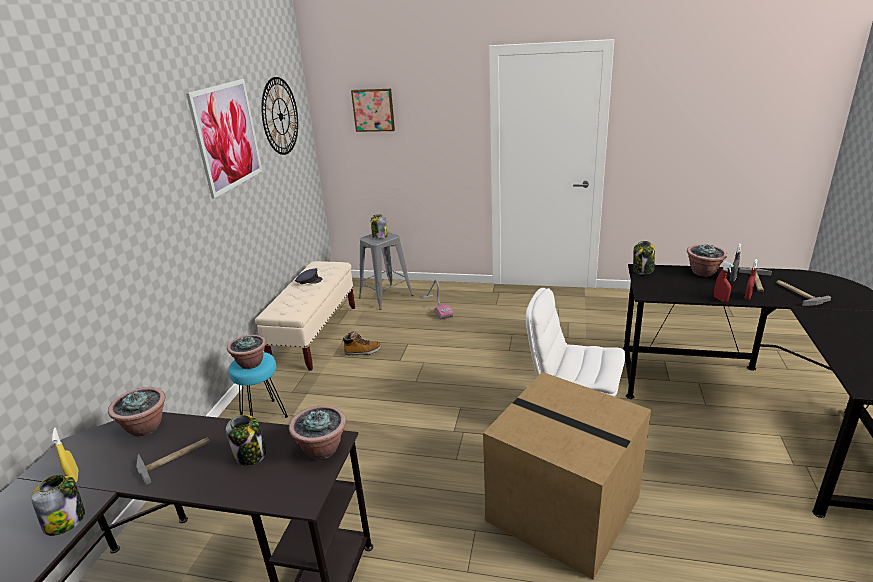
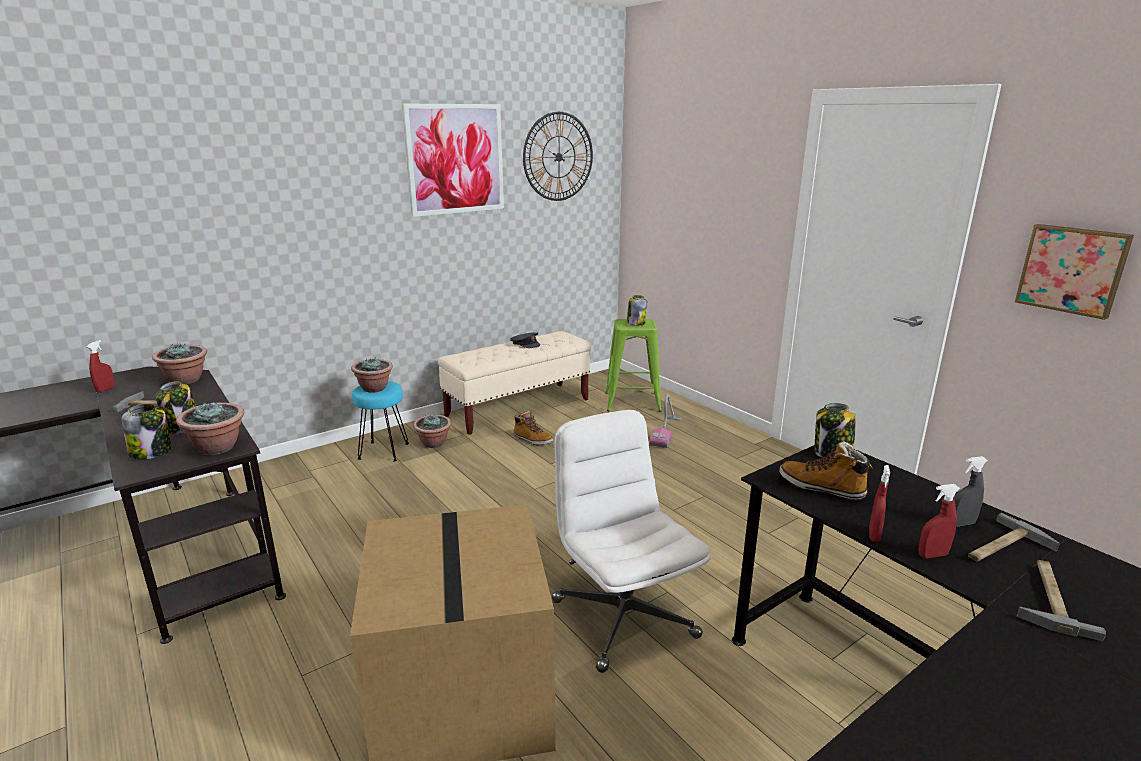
camera: 40 degrees right, 5 degrees down
jar [31,475,85,536] -> jar moved to [122,404,171,459]
yellow spray bottle [52,428,78,482] -> red spray bottle [87,340,115,393]
picture [351,89,395,132] -> picture moved to [1015,224,1134,320]
grey stool [359,231,414,310] -> green stool [605,319,662,412]
potted plant [687,244,727,277] -> potted plant moved to [413,415,451,448]
none -> boot [779,441,873,500]

